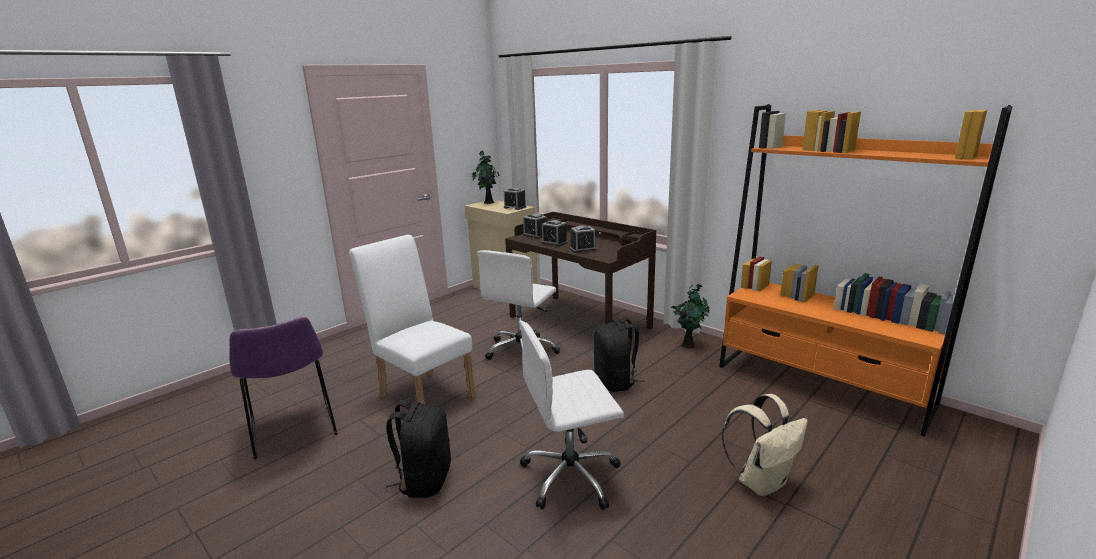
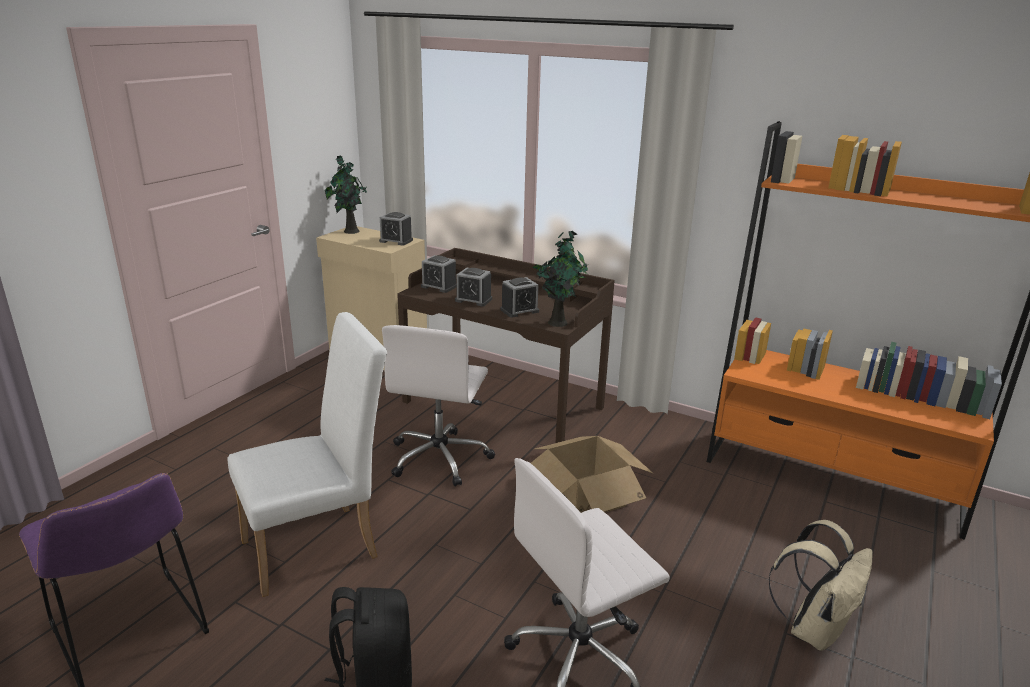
camera: 15 degrees left, 5 degrees up
white chair [349,234,476,404] -> white chair turned 120 degrees clockwise [227,312,387,597]
black backpack [593,317,645,392] -> cardboard box [531,436,654,513]
potted plant [671,284,710,349] -> potted plant moved to [532,231,588,327]

